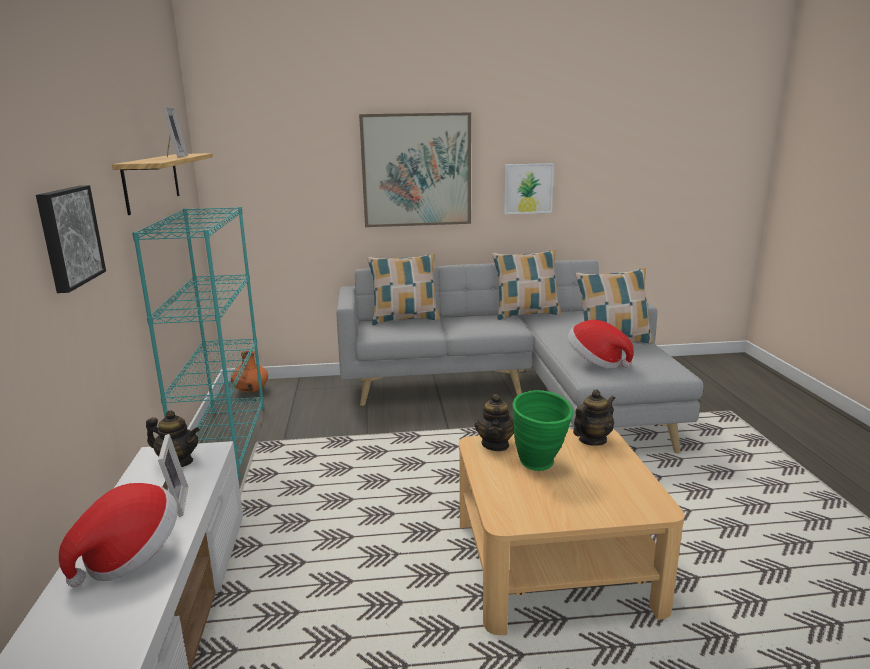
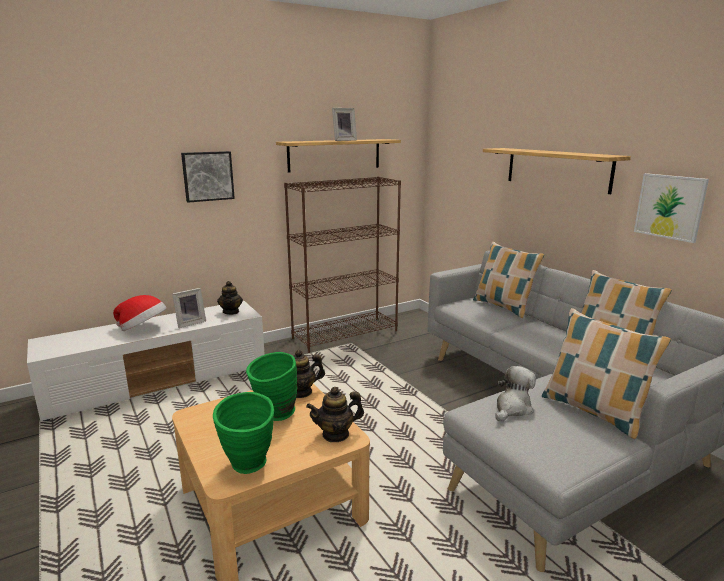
camera: 65 degrees right, 0 degrees up
turquoise bookcase [132,207,264,479] -> brown bookcase [284,177,401,353]
orange vase [231,350,268,392] -> none
picture [359,112,471,227] -> shelf [483,148,631,194]
hat [568,320,634,369] -> plush toy [495,366,536,421]
teapot [573,389,615,446] -> teapot turned 135 degrees clockwise [306,387,364,442]
none -> green vase [213,392,274,474]

